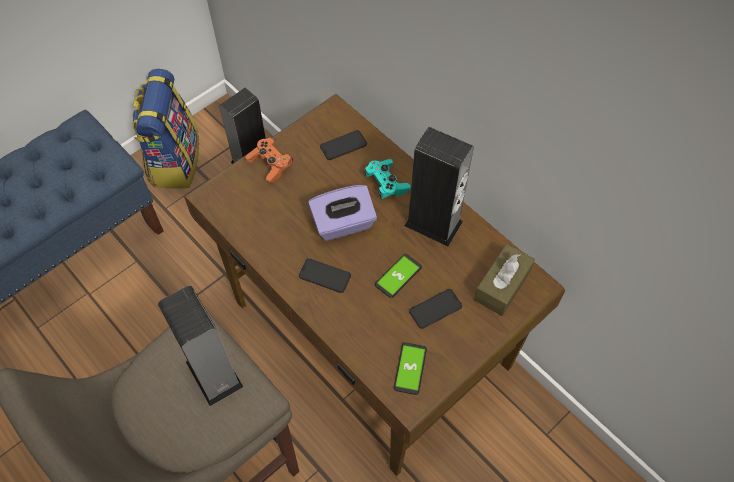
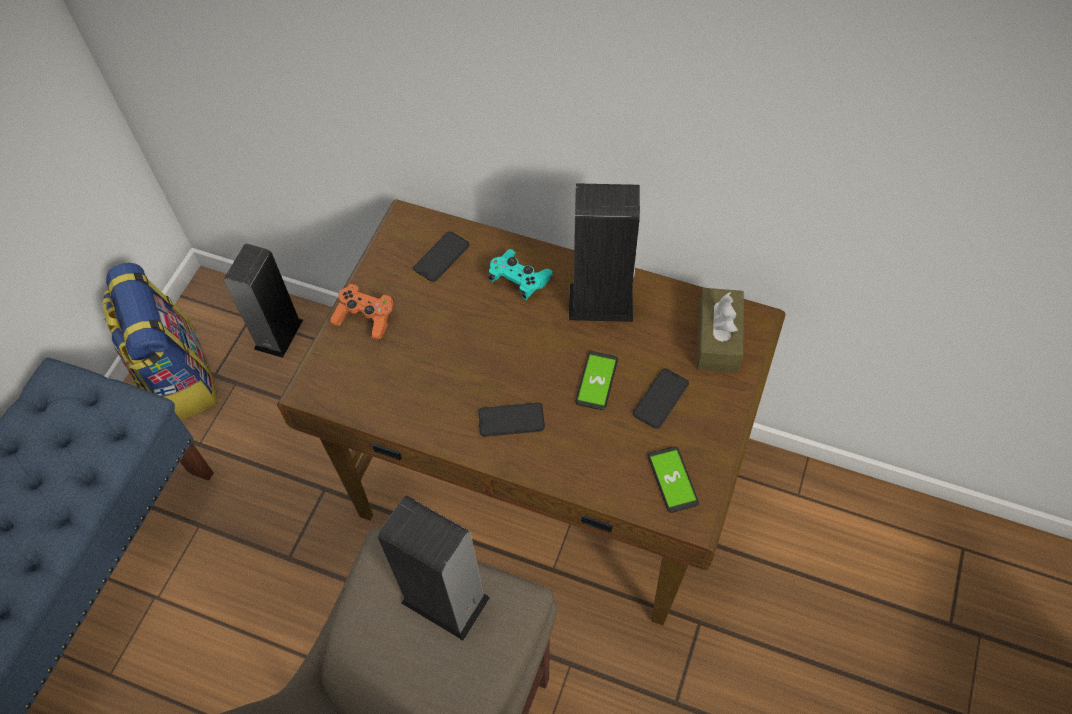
camera: 25 degrees left, 0 degrees up
purple tissue box [308,185,377,241] -> none

